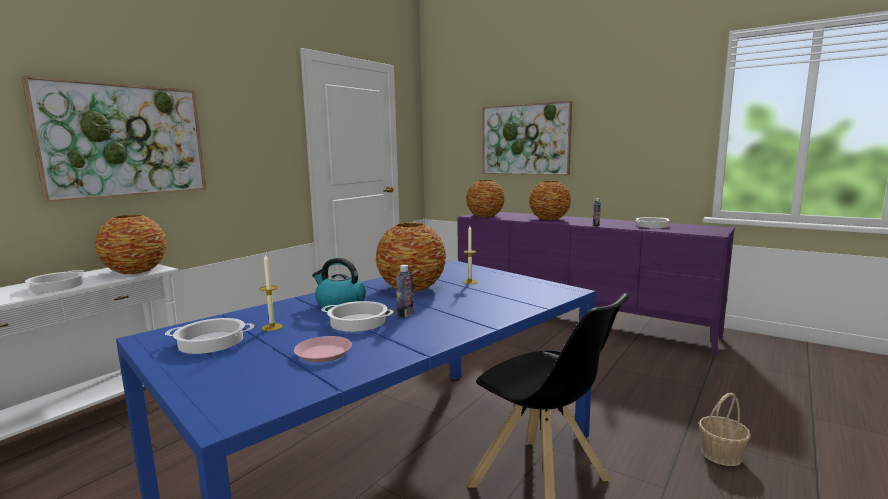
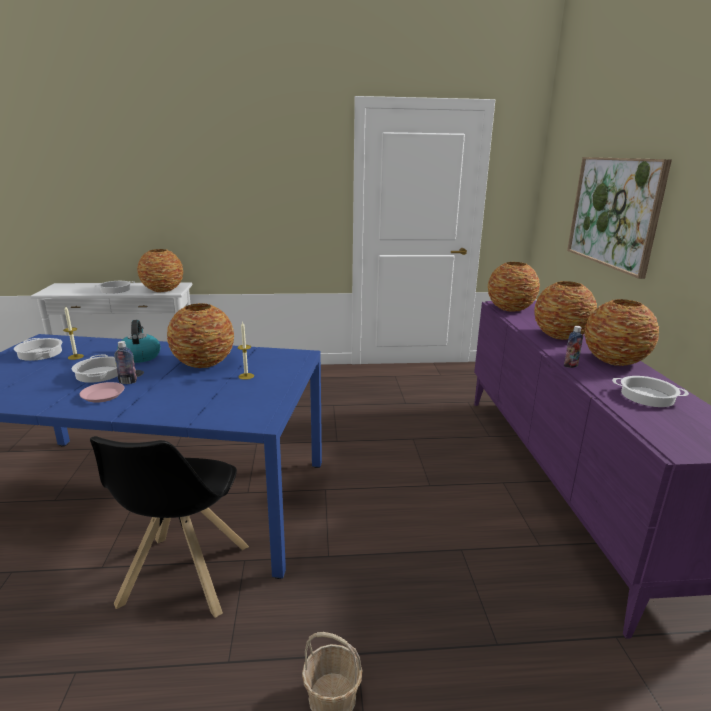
camera: 50 degrees right, 10 degrees up
picture [21,76,206,203] -> none
pink plate [294,336,352,363] -> pink plate moved to [79,382,125,403]
none -> vase [584,299,659,366]

